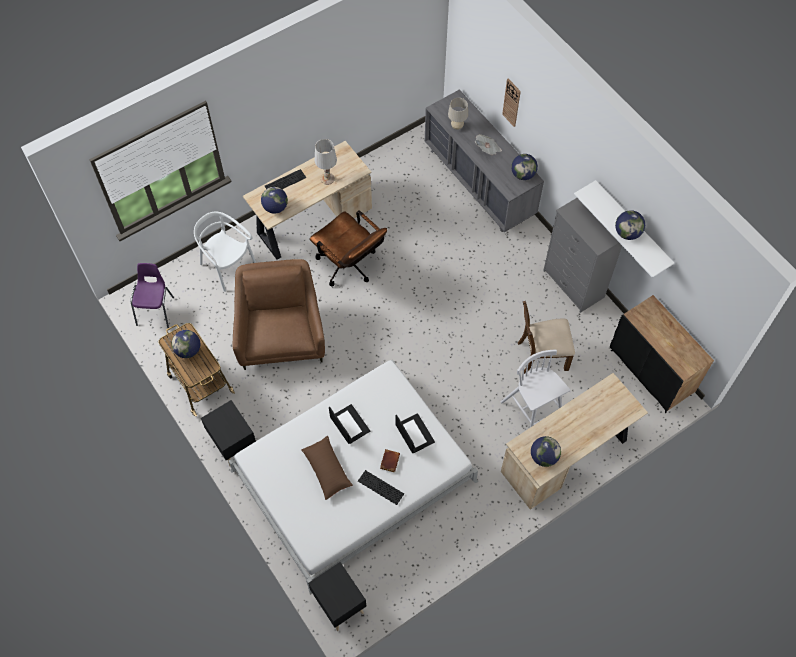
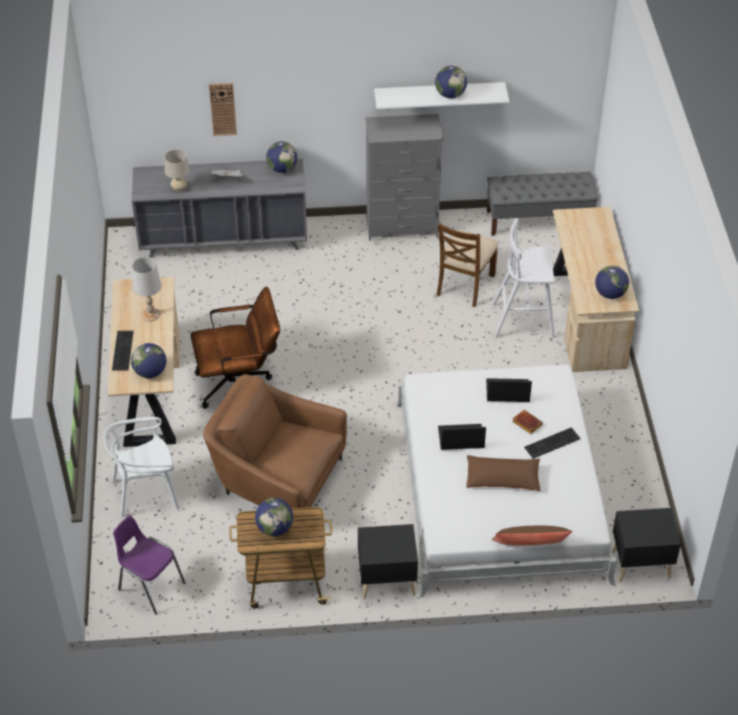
camera: 60 degrees left, 15 degrees down
black cabinet [610,295,714,413] -> grey bench [487,172,598,236]
none -> brown pillow [492,526,573,546]

